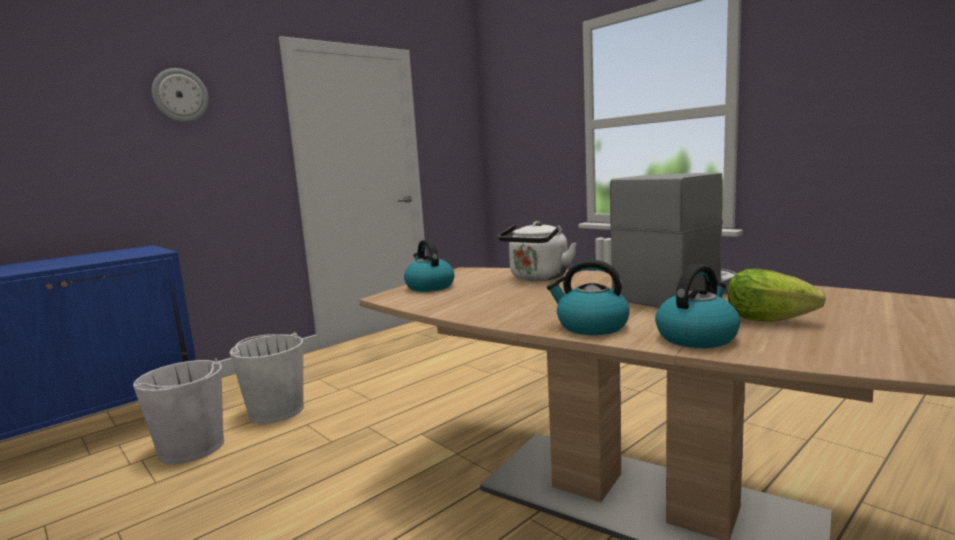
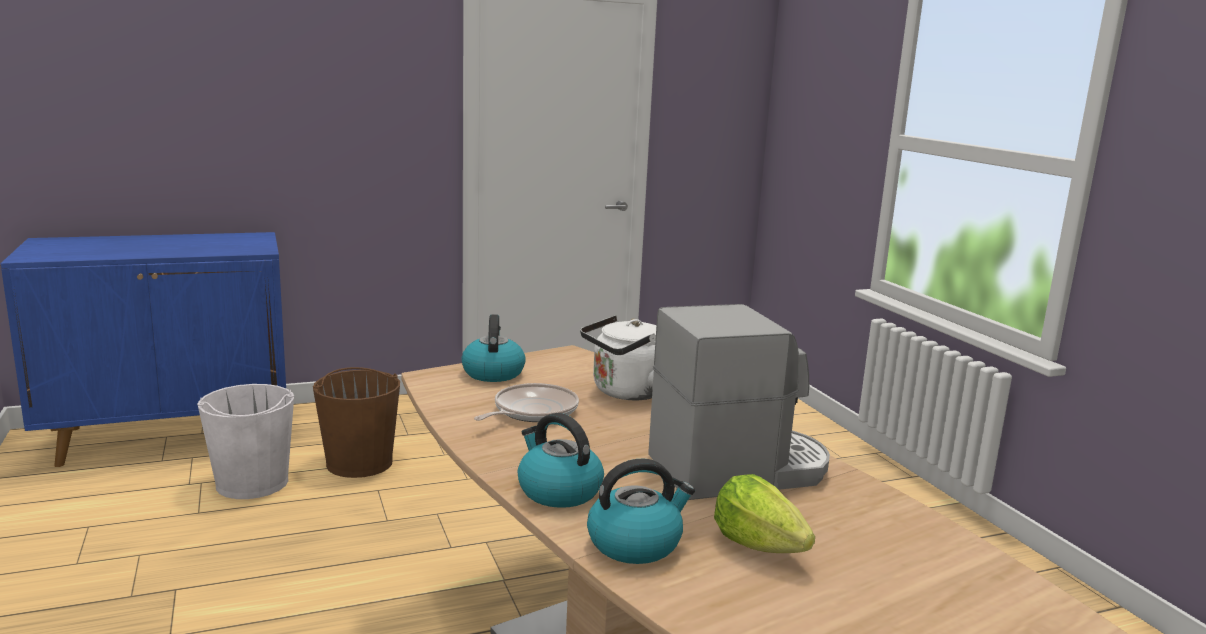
camera: 20 degrees right, 5 degrees up
wall clock [152,68,209,122] -> none
white bucket [229,332,304,424] -> brown bucket [313,367,400,478]
none -> frying pan [474,383,579,422]

